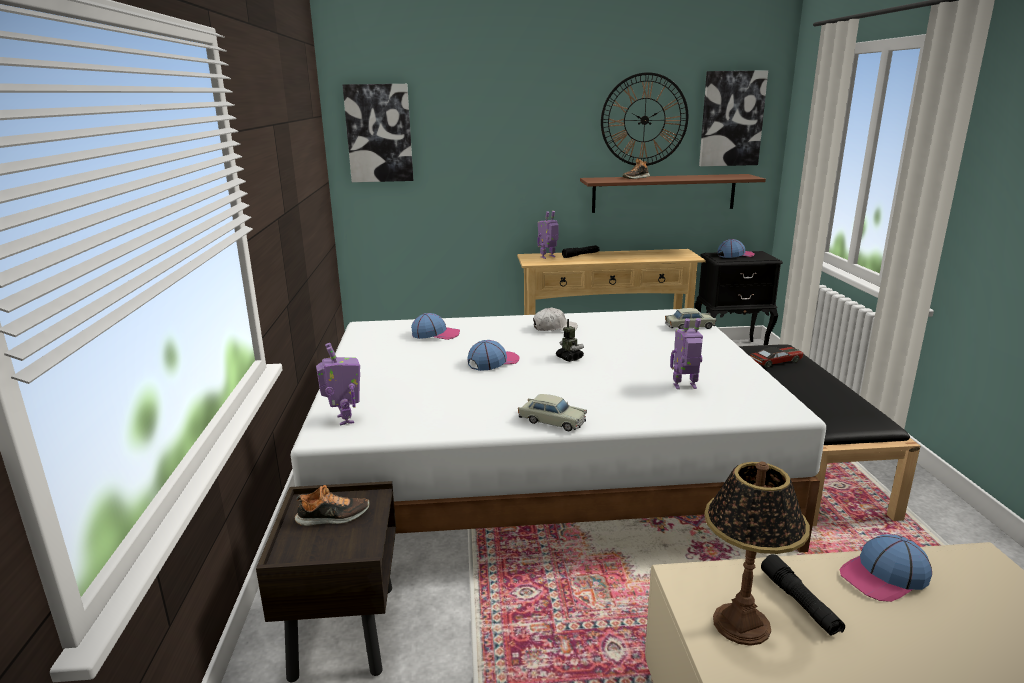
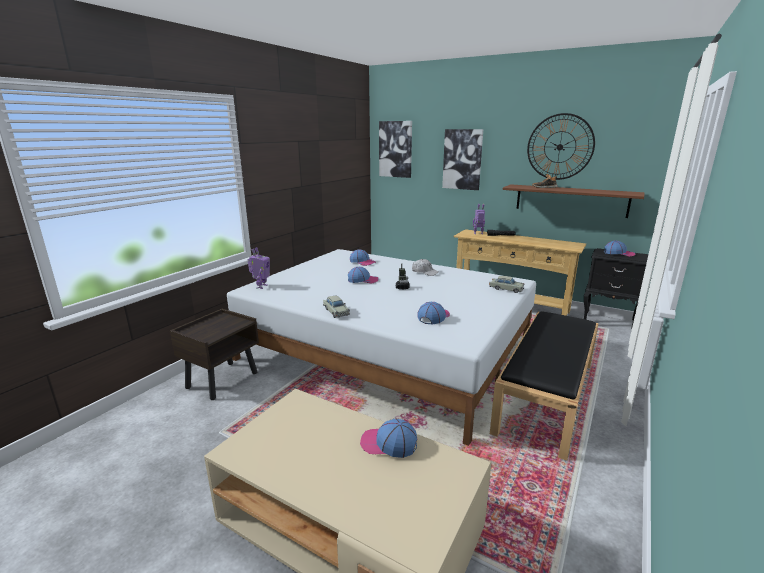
camera: 35 degrees right, 0 degrees up
shoe [295,485,370,526] -> none
toy robot [670,318,703,389] -> cap [417,302,450,324]
picture [699,70,768,166] -> picture moved to [442,129,483,190]
table lamp [704,462,810,646] -> none
toy car [750,347,803,368] -> none
black flashlight [761,554,845,636] -> none

